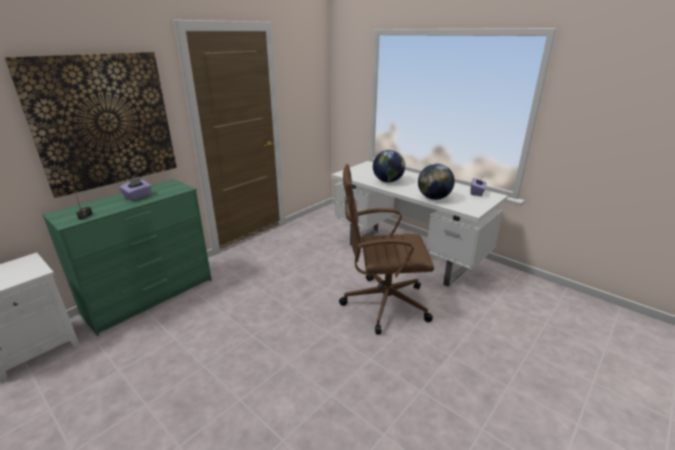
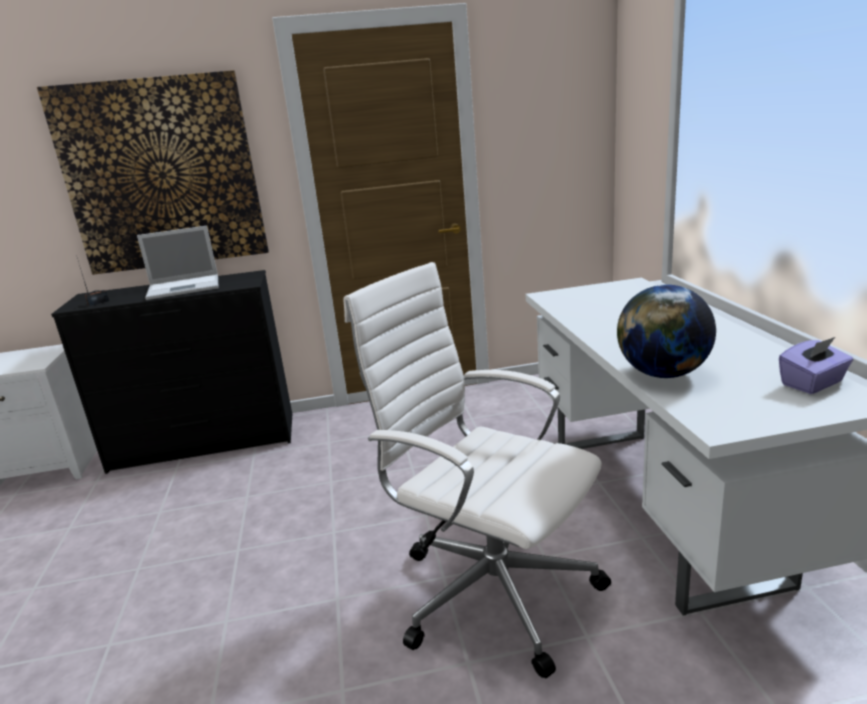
camera: 40 degrees right, 5 degrees down
green dresser [42,179,212,336] -> black dresser [51,270,292,474]
purple tissue box [119,178,151,201] -> laptop [137,226,219,300]
brown office chair [339,164,434,334] -> white office chair [343,262,611,679]
globe [373,150,405,182] -> none

